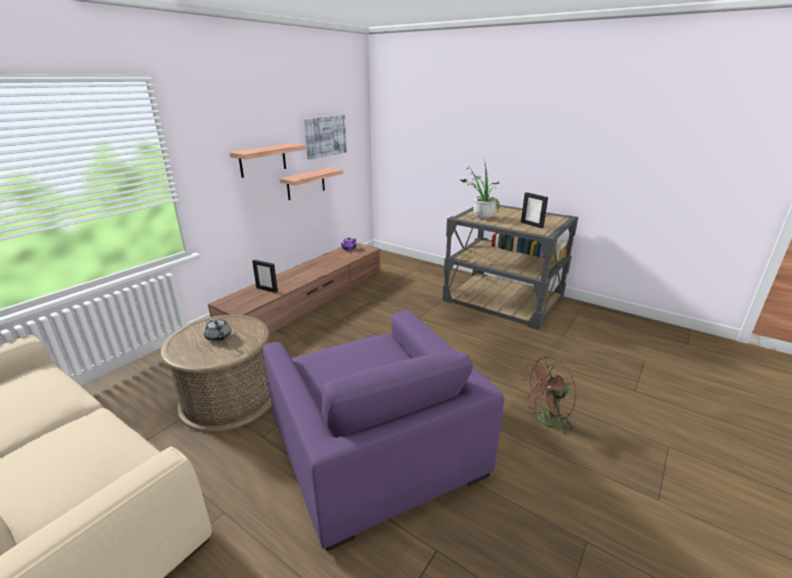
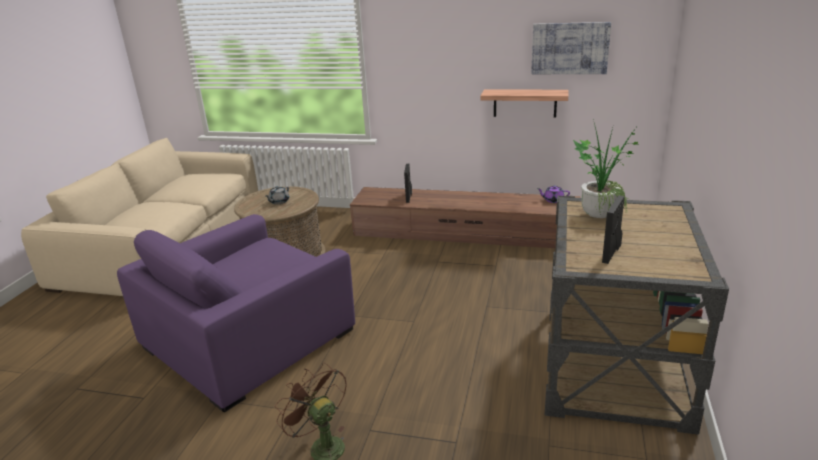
camera: 70 degrees right, 0 degrees up
shelf [229,143,306,178] -> none

